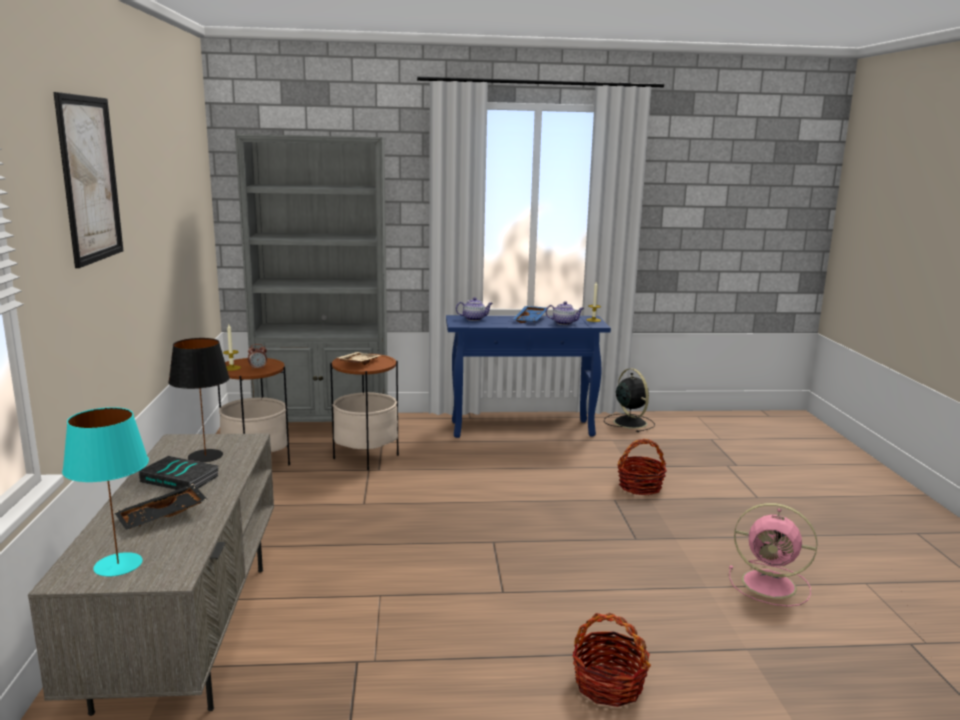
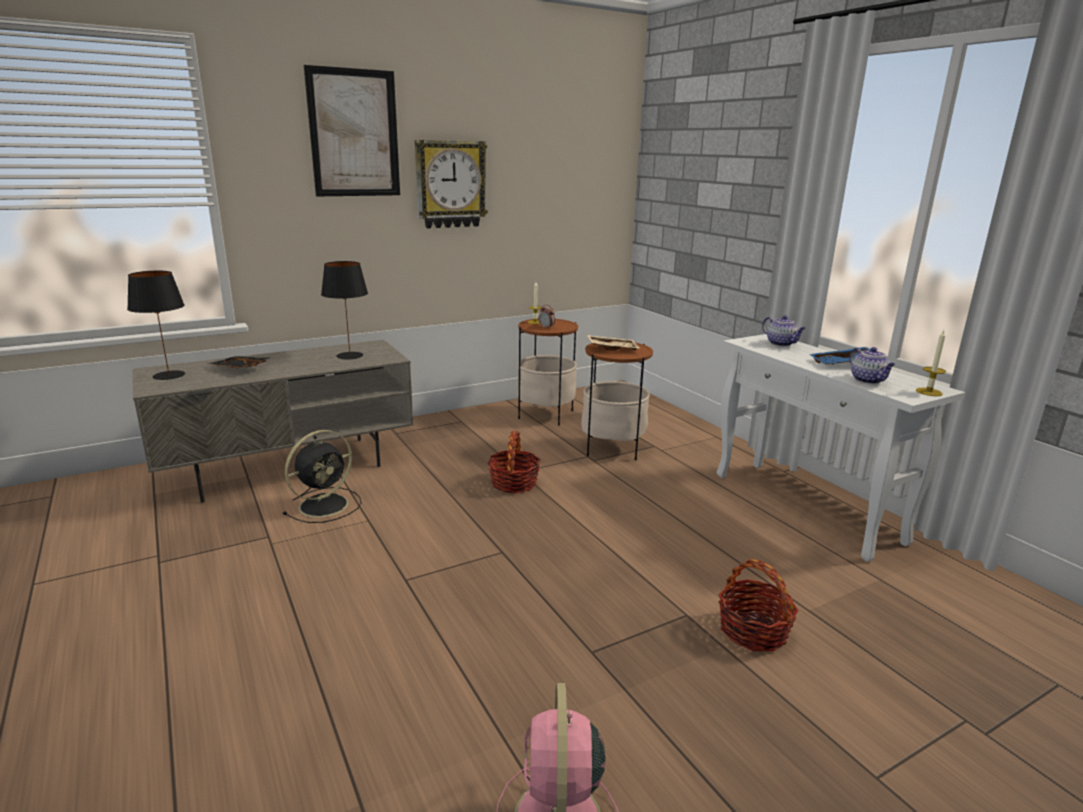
camera: 65 degrees right, 5 degrees up
turquoise table lamp [62,407,149,576] -> black table lamp [127,271,185,380]
book [138,456,218,490] -> none
grey bookcase [235,134,388,422] -> none
blue console table [446,315,611,438] -> white console table [717,334,965,562]
basket [573,613,651,707] -> basket moved to [487,431,541,493]
black fan [604,368,655,432] -> black fan moved to [282,430,361,523]
none -> wall clock [415,140,488,228]

